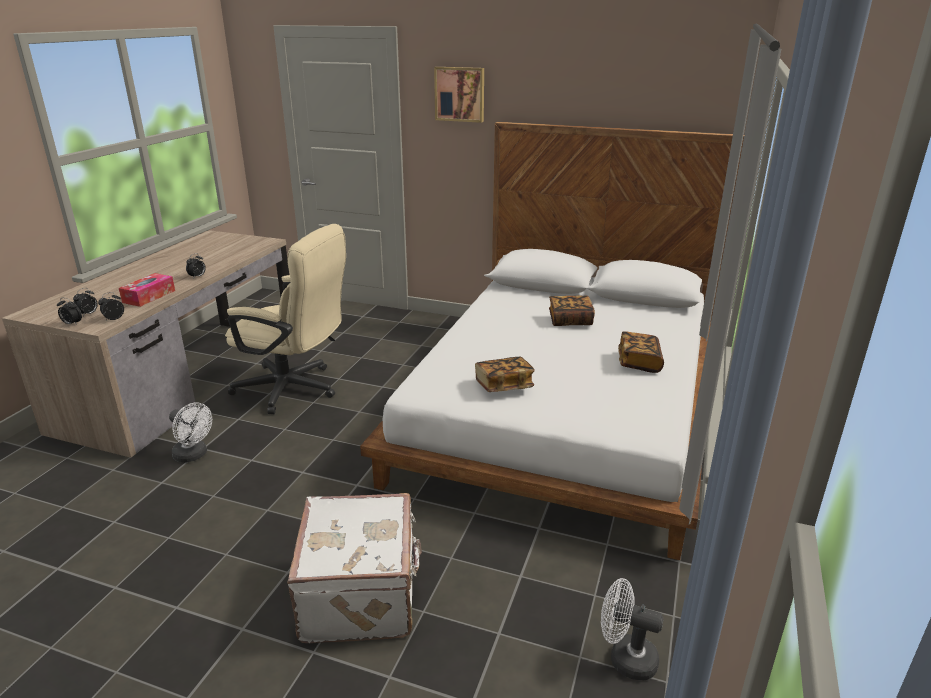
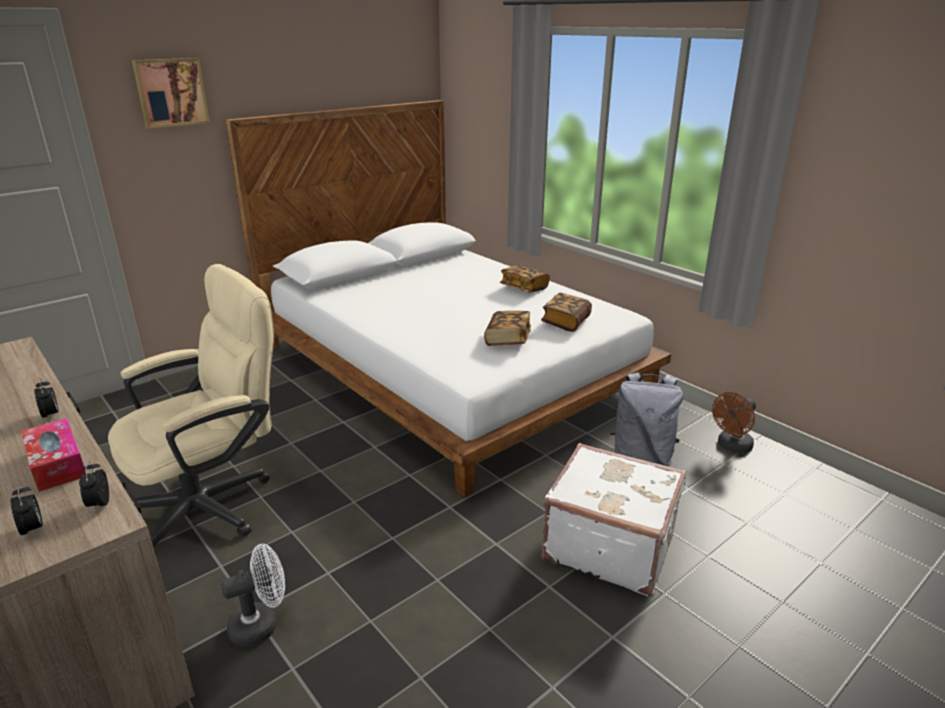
camera: 60 degrees left, 0 degrees up
alarm clock [57,298,82,325] -> none
book [549,296,595,326] -> book moved to [541,293,592,332]
white fan [601,578,664,680] -> brown fan [712,392,756,453]
none -> grey backpack [610,372,683,467]

